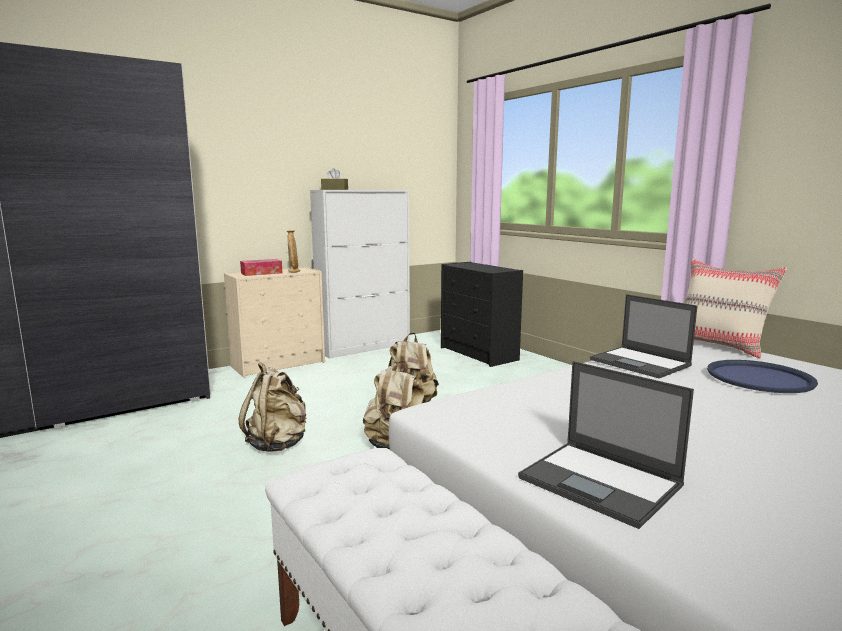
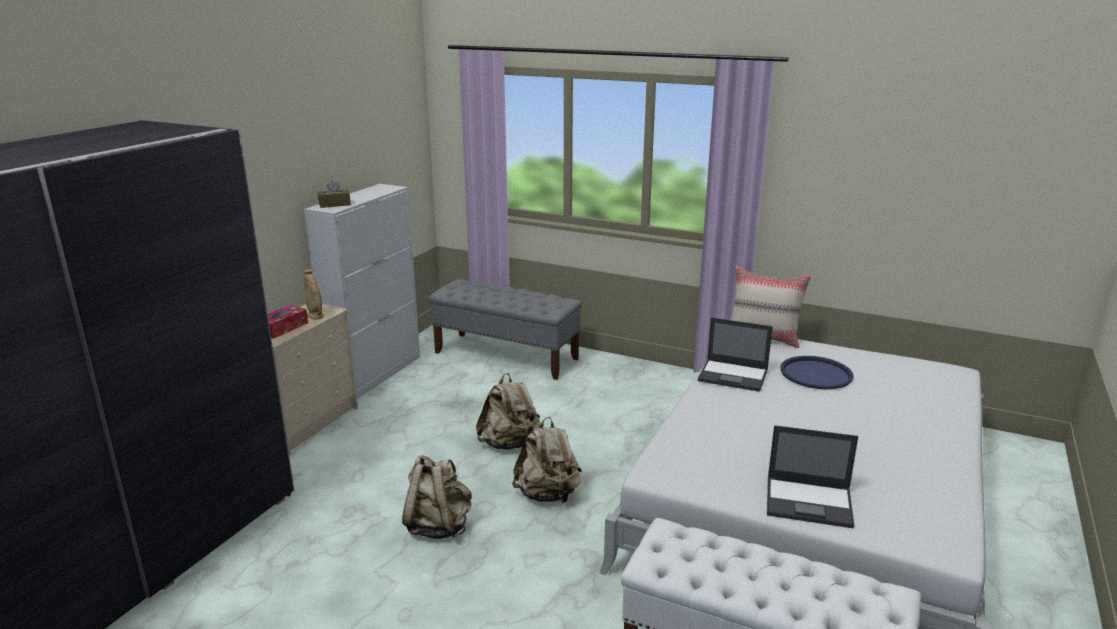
camera: 30 degrees left, 10 degrees up
black dresser [441,262,523,367] -> grey bench [428,279,582,380]

